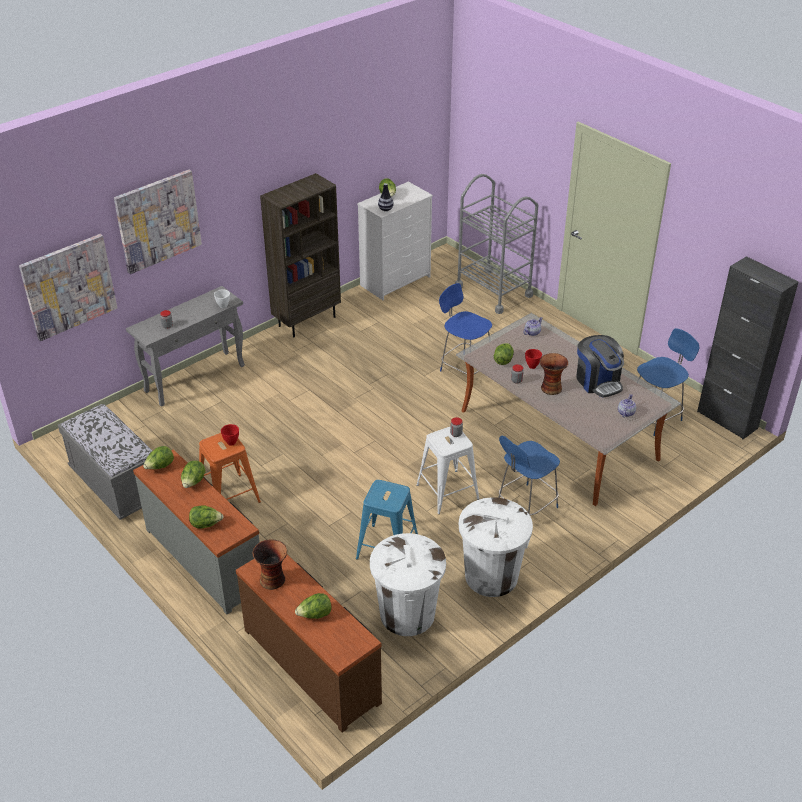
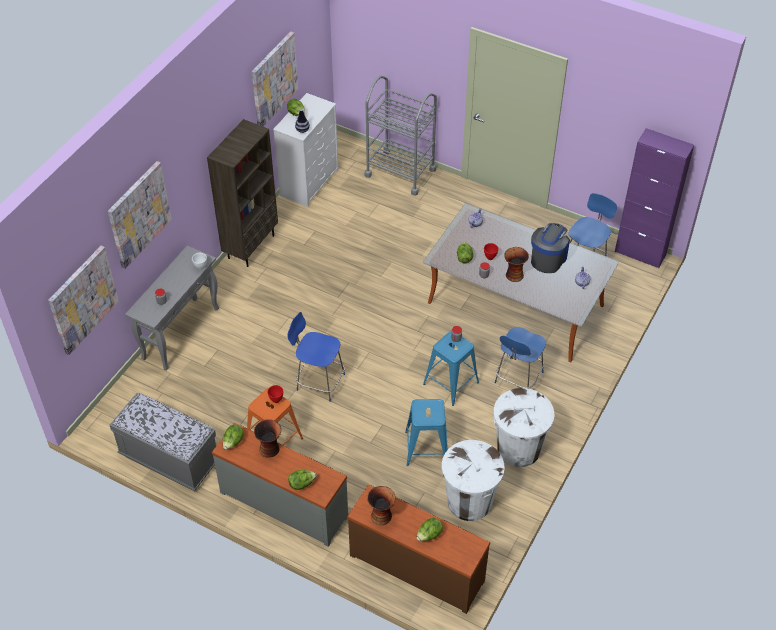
camera: 20 degrees left, 10 degrees up
lettuce [181,461,205,488] -> vase [254,419,281,457]
white stool [416,427,479,514] -> blue stool [423,331,479,406]
blue chair [439,283,492,374] -> blue chair moved to [287,312,345,402]
coffee machine [576,335,624,397] -> coffee machine turned 105 degrees counterclockwise [531,223,570,273]
black cabinet [697,256,798,439] -> purple cabinet [615,128,694,269]
none -> picture [252,32,298,127]

